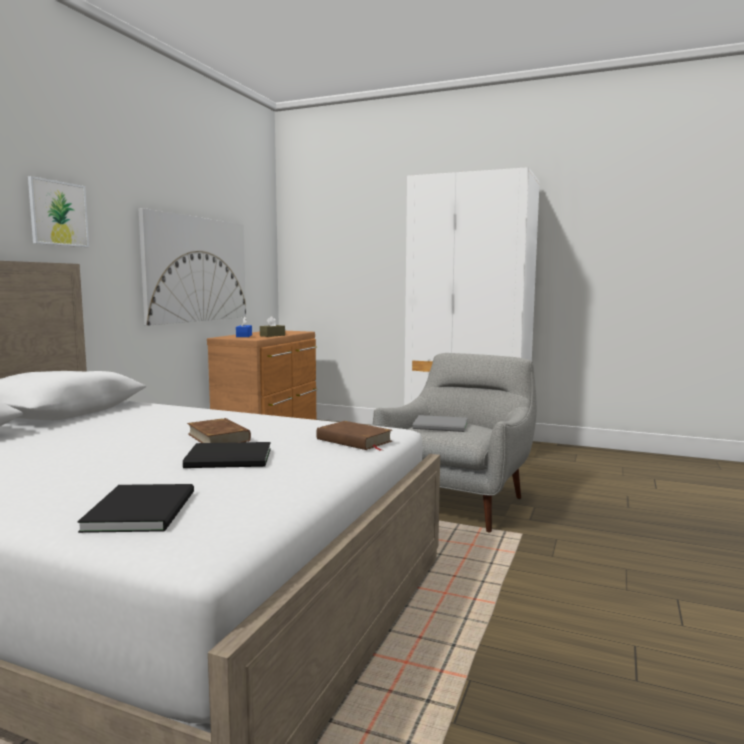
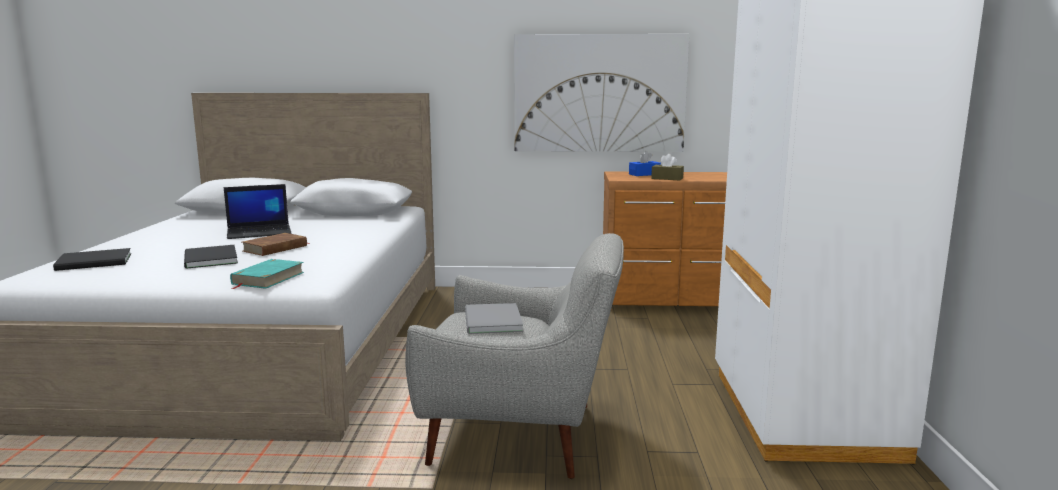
camera: 70 degrees right, 5 degrees up
picture [28,176,89,247] -> none
brown book [316,421,392,451] -> turquoise book [230,259,304,289]
none -> laptop [224,184,292,239]

